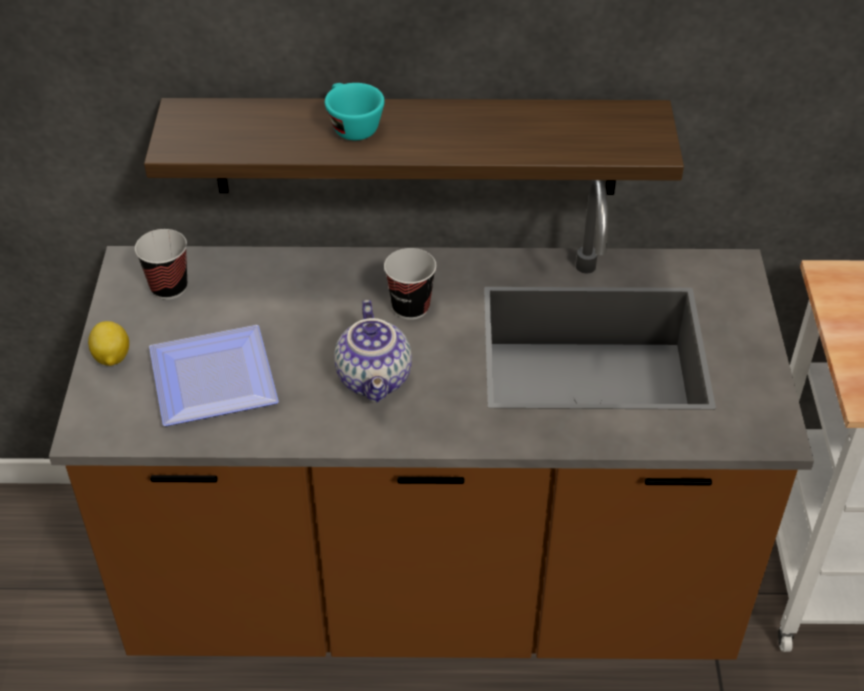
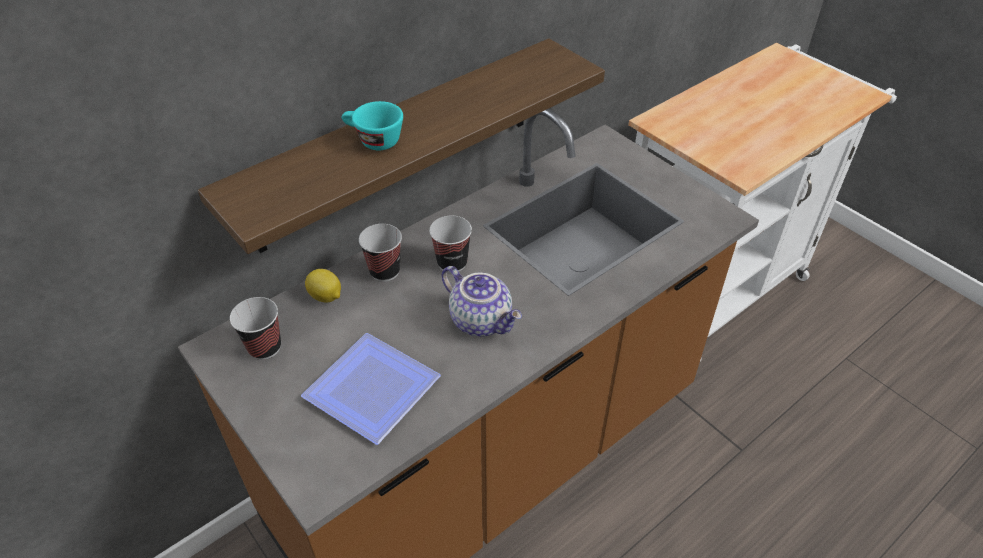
camera: 40 degrees left, 0 degrees up
lemon [88,321,129,366] -> lemon moved to [305,269,341,303]
none -> cup [359,224,402,282]

